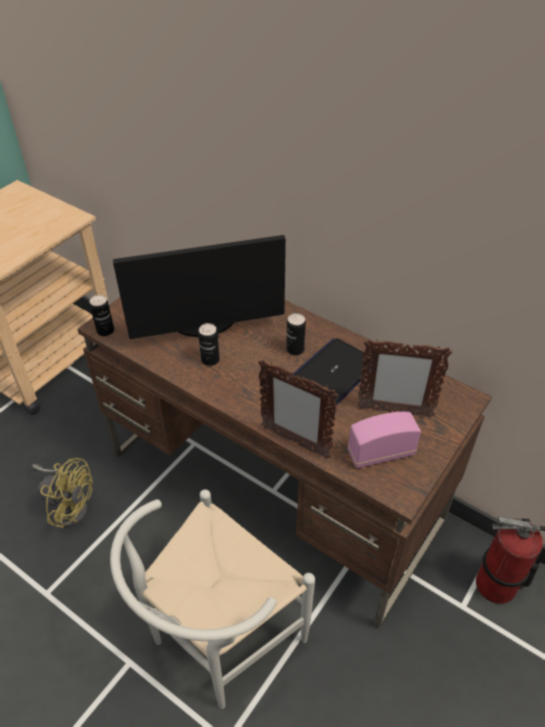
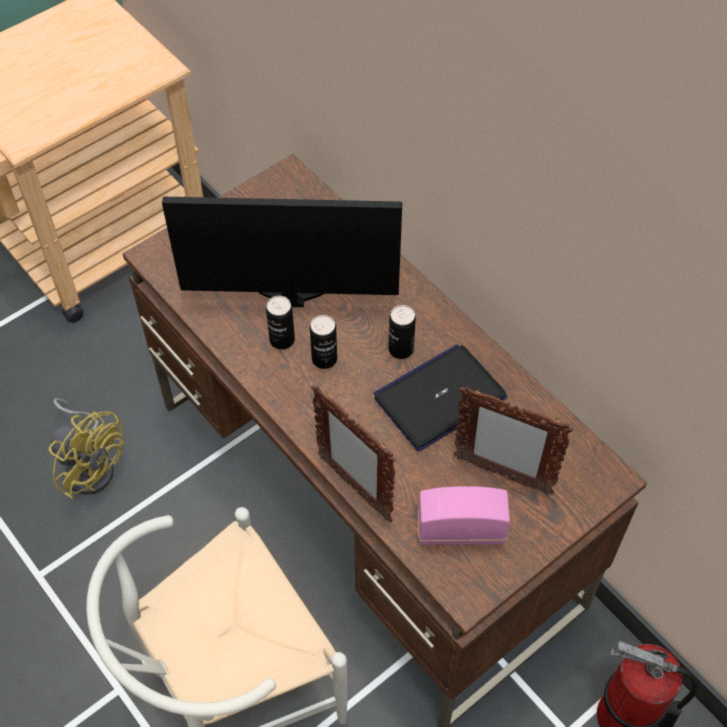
camera: 15 degrees right, 10 degrees up
can [90,295,114,336] -> can moved to [310,315,337,369]

